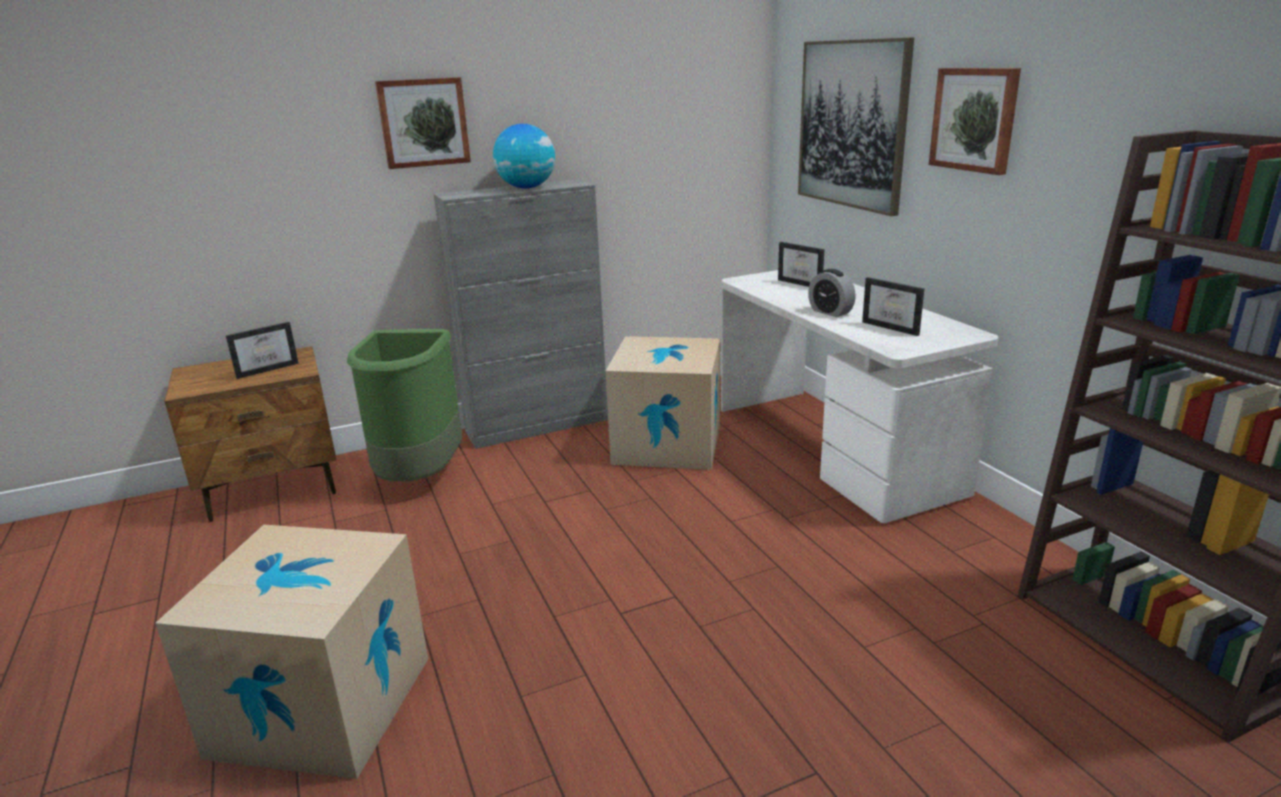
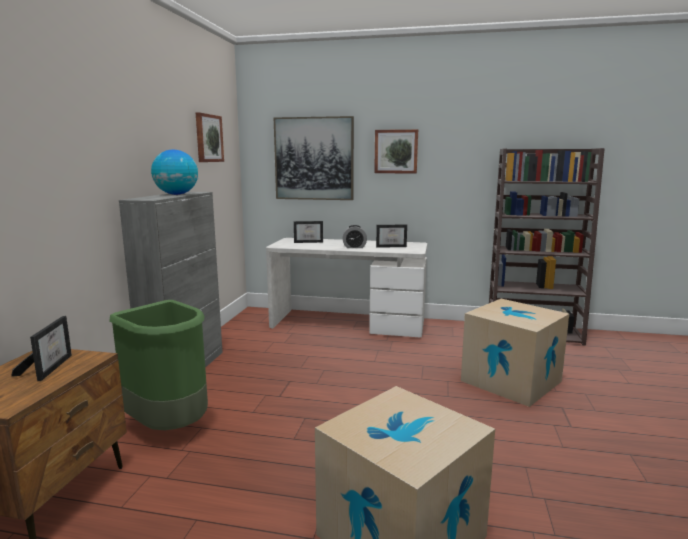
camera: 55 degrees left, 10 degrees down
picture [375,77,471,169] -> picture moved to [196,112,224,162]
cardboard box [605,336,720,470] -> cardboard box moved to [461,299,569,407]

